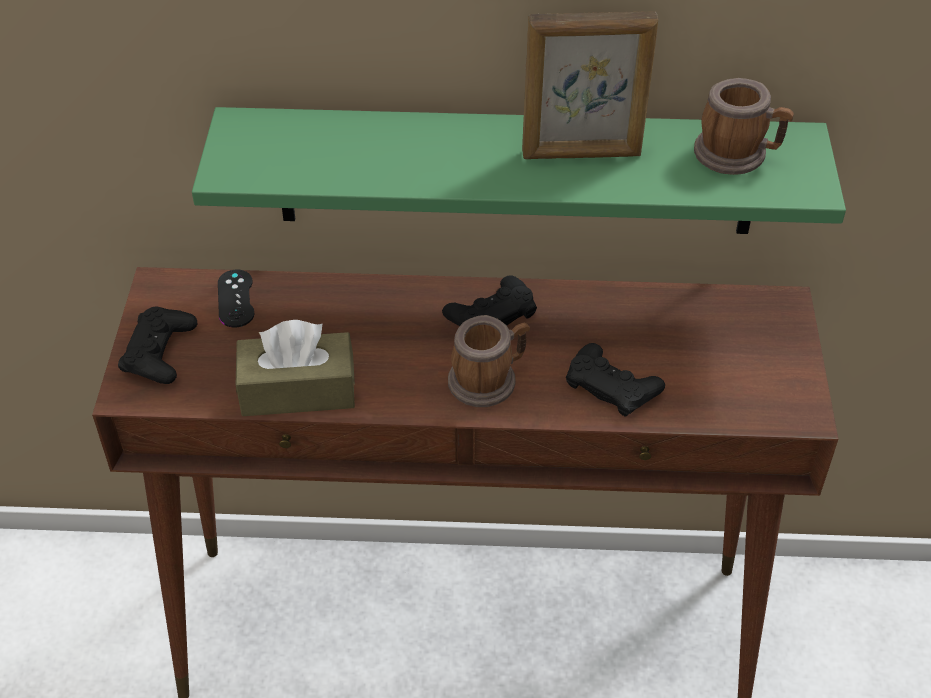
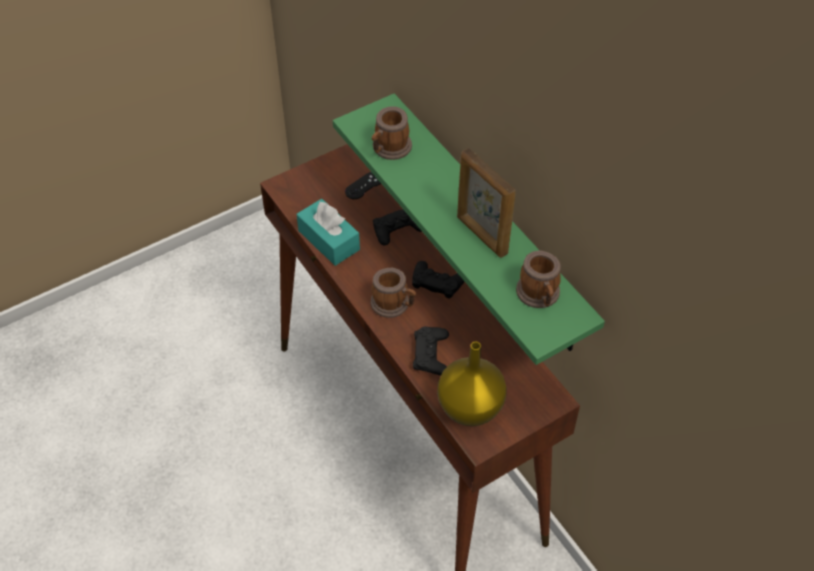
camera: 55 degrees right, 5 degrees up
black game controller [118,307,197,384] -> black game controller moved to [373,209,422,245]
brown tissue box [236,320,355,416] -> turquoise tissue box [296,199,360,266]
none -> mug [372,106,412,160]
none -> yellow vase [437,341,507,426]

